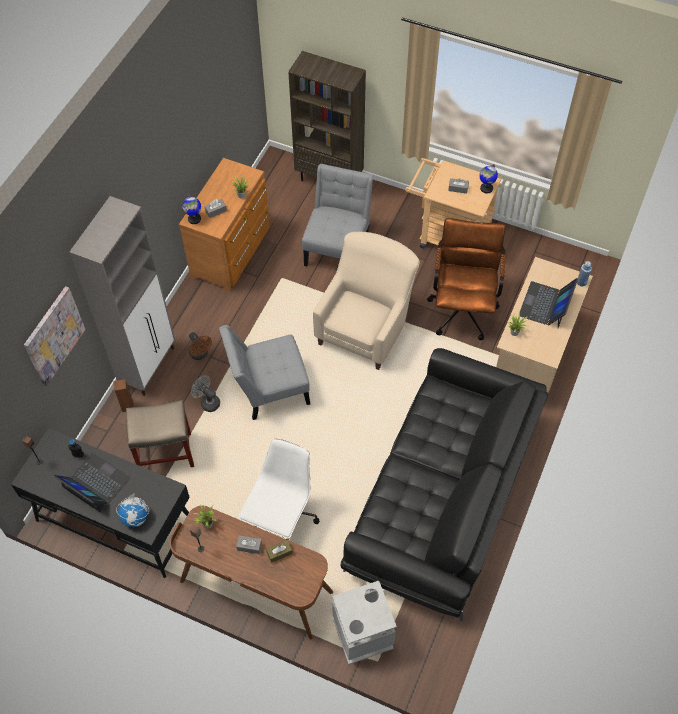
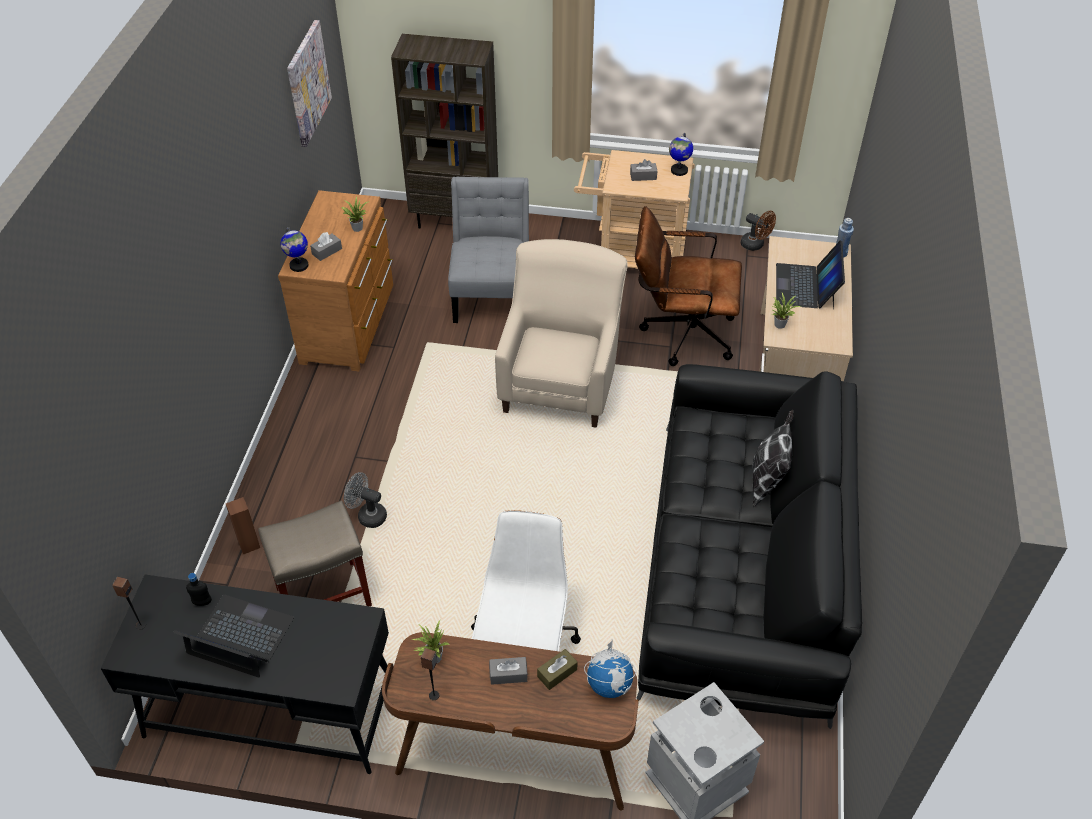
camera: 15 degrees left, 10 degrees down
picture [24,286,85,386] -> picture moved to [287,20,332,147]
grey cabinet [69,196,175,396] -> none
globe [116,494,149,527] -> globe moved to [584,639,636,698]
brown fan [189,332,212,360] -> brown fan moved to [740,211,776,251]
grey chair [219,325,310,420] -> none
brown office chair [427,218,505,340] -> brown office chair turned 75 degrees counterclockwise [635,206,742,366]
none -> pillow [752,410,794,508]

